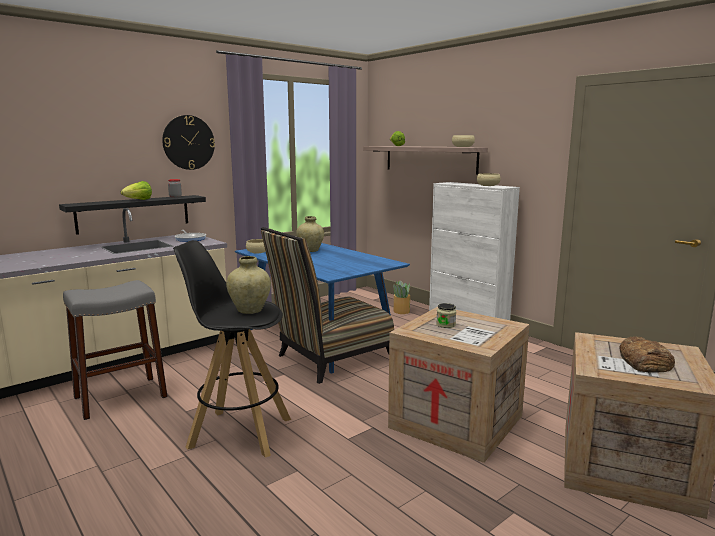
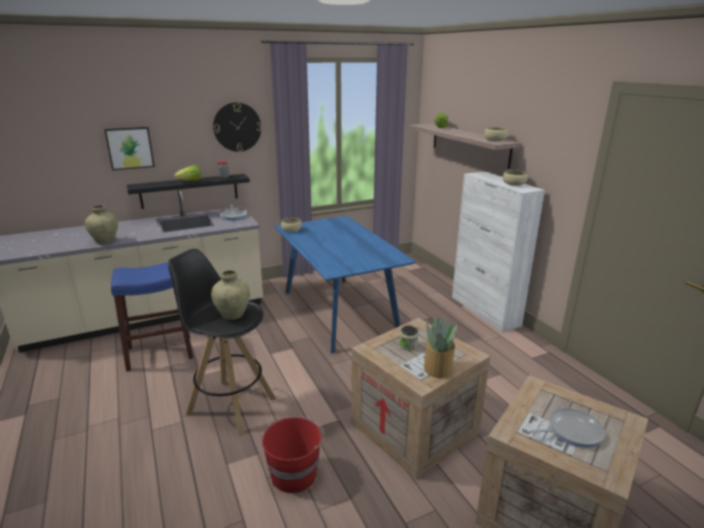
camera: 15 degrees right, 10 degrees up
grey stool [63,280,168,420] -> blue stool [111,262,193,371]
chair [261,227,394,384] -> none
beige vase [296,216,324,252] -> beige vase moved to [85,205,118,244]
potted plant [393,280,410,314] -> potted plant moved to [424,316,457,378]
bread [619,337,675,373] -> frying pan [530,408,605,448]
none -> picture [104,127,155,170]
none -> red bucket [262,416,324,493]

